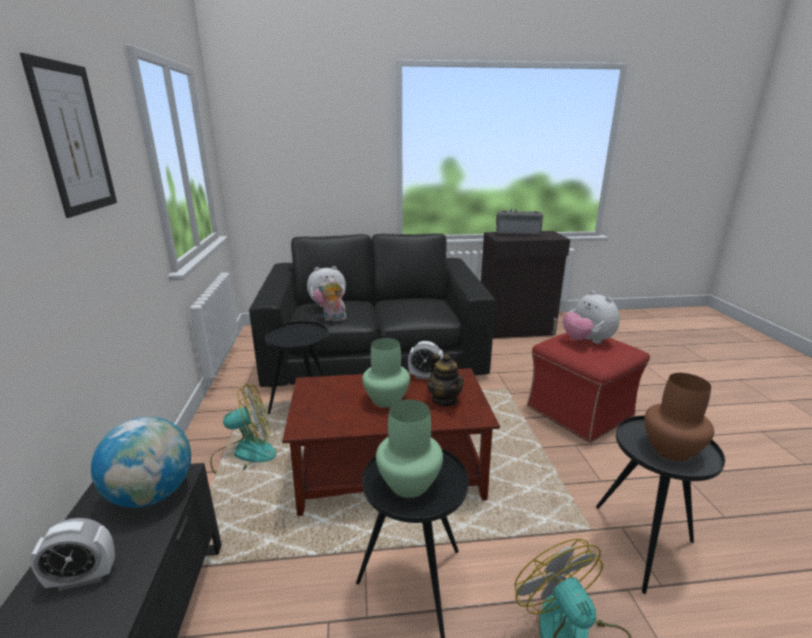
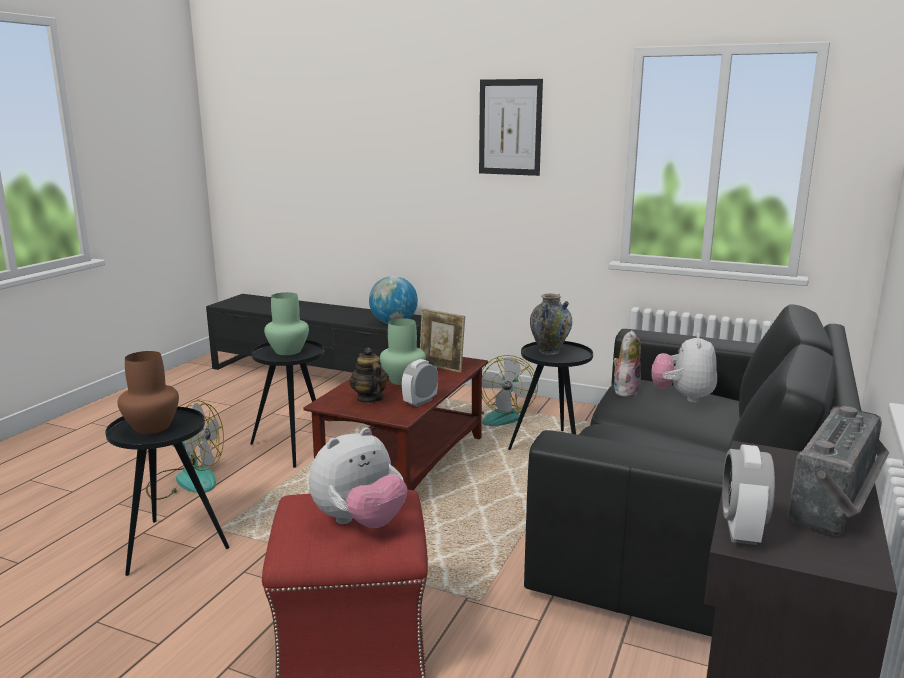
camera: 120 degrees right, 5 degrees down
alarm clock [30,518,115,591] -> alarm clock moved to [722,444,775,545]
teapot [427,354,464,407] -> teapot turned 60 degrees clockwise [349,347,389,403]
plush toy [562,291,620,344] -> plush toy turned 135 degrees clockwise [309,427,407,528]
none -> picture frame [420,308,465,373]
none -> vase [530,294,572,355]

